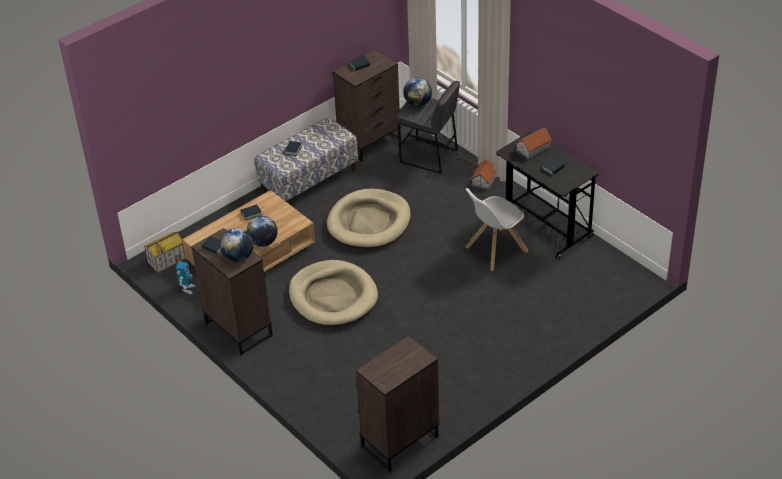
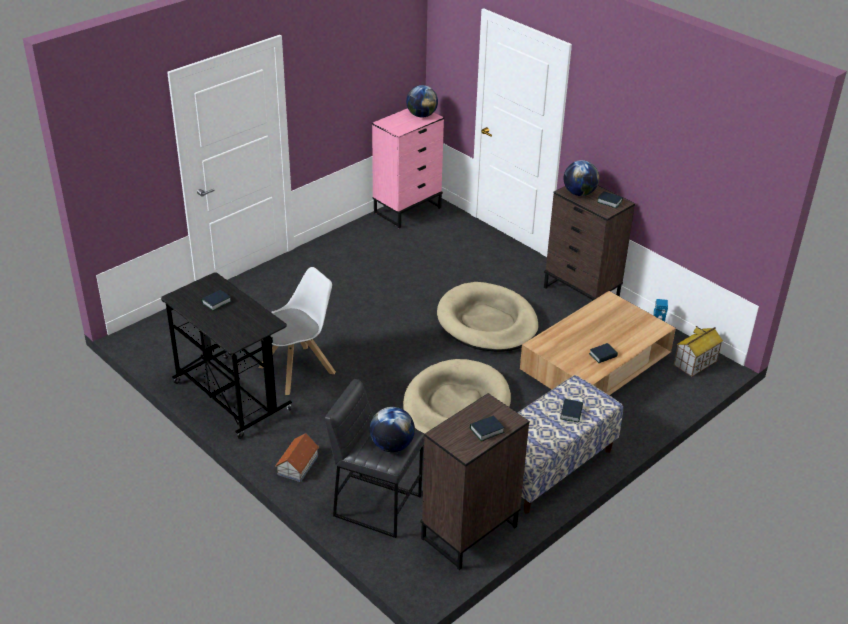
camera: 175 degrees right, 5 degrees down
globe [247,216,278,247] -> globe moved to [406,85,438,118]
brown dresser [355,335,440,472] -> pink dresser [372,108,444,228]
toy house [515,127,552,160] -> none

